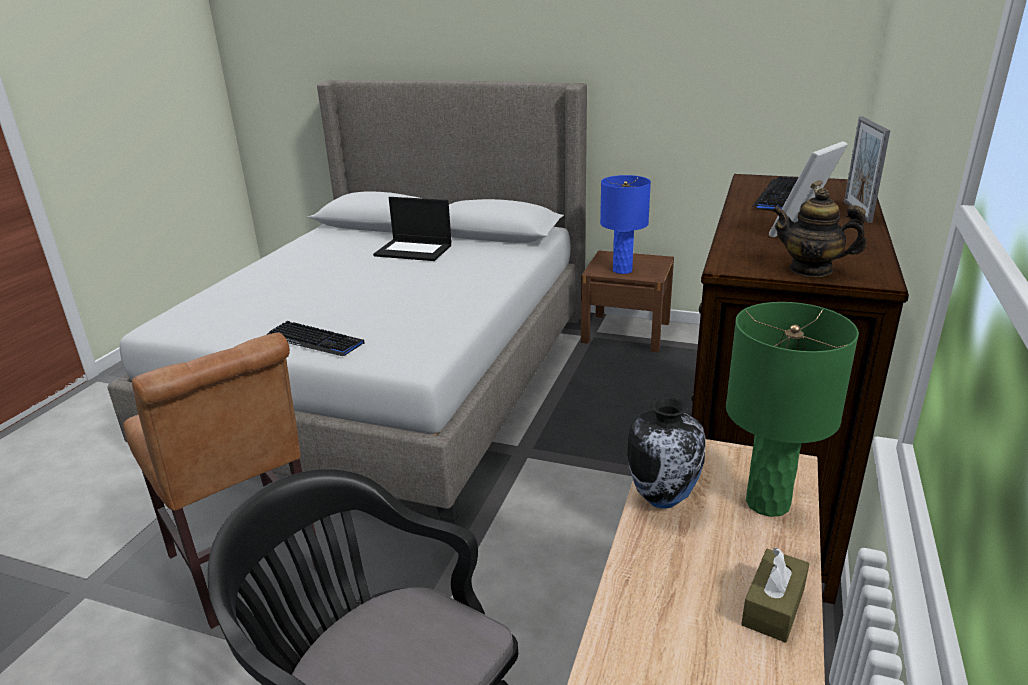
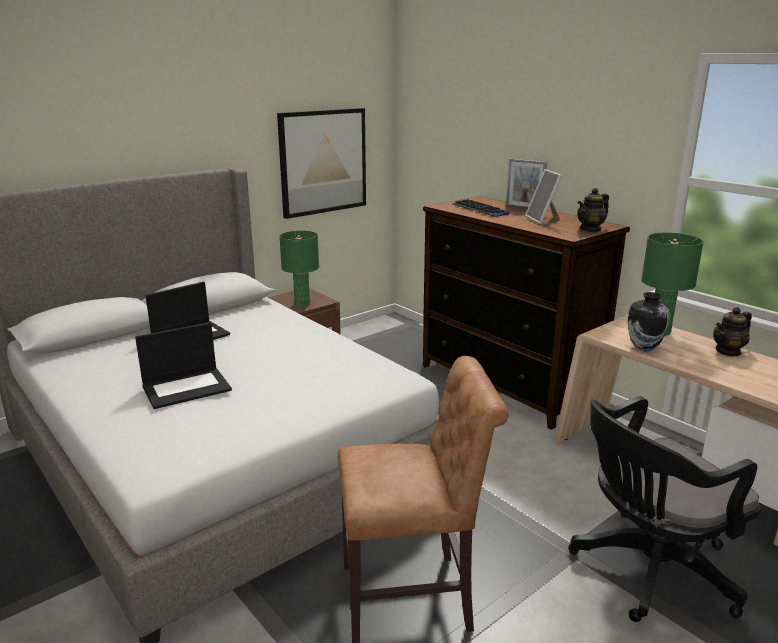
camera: 60 degrees left, 5 degrees down
keyboard [267,321,365,356] -> none
blue table lamp [600,175,651,274] -> green table lamp [279,231,319,307]
brown tissue box [741,548,810,643] -> teapot [713,307,752,357]
none -> laptop [135,322,232,409]
none -> picture [277,108,366,219]

